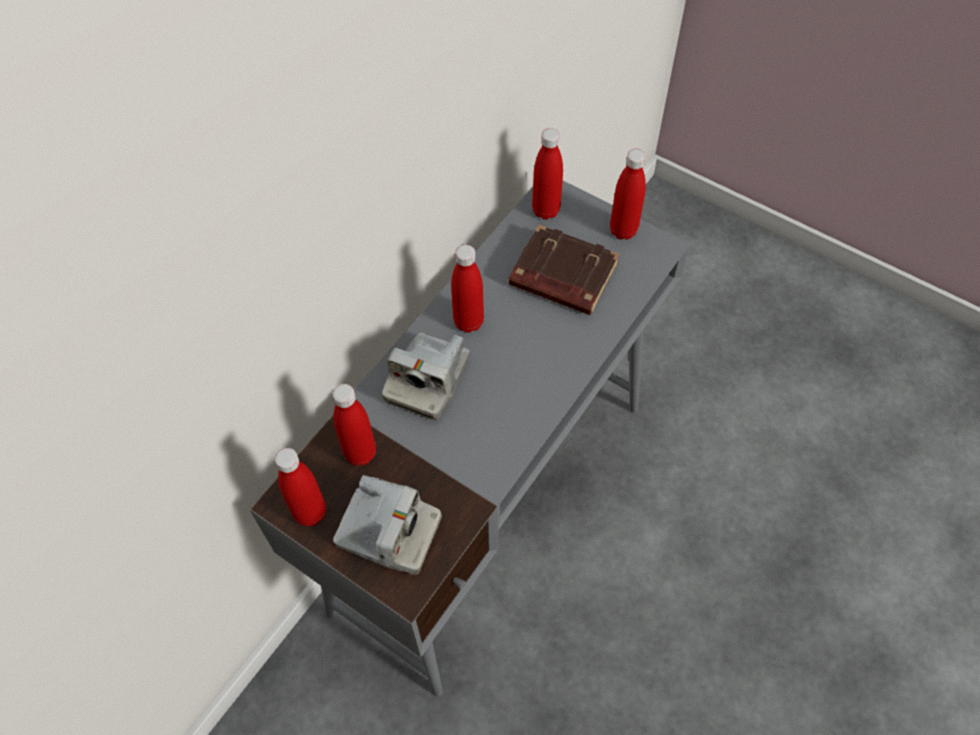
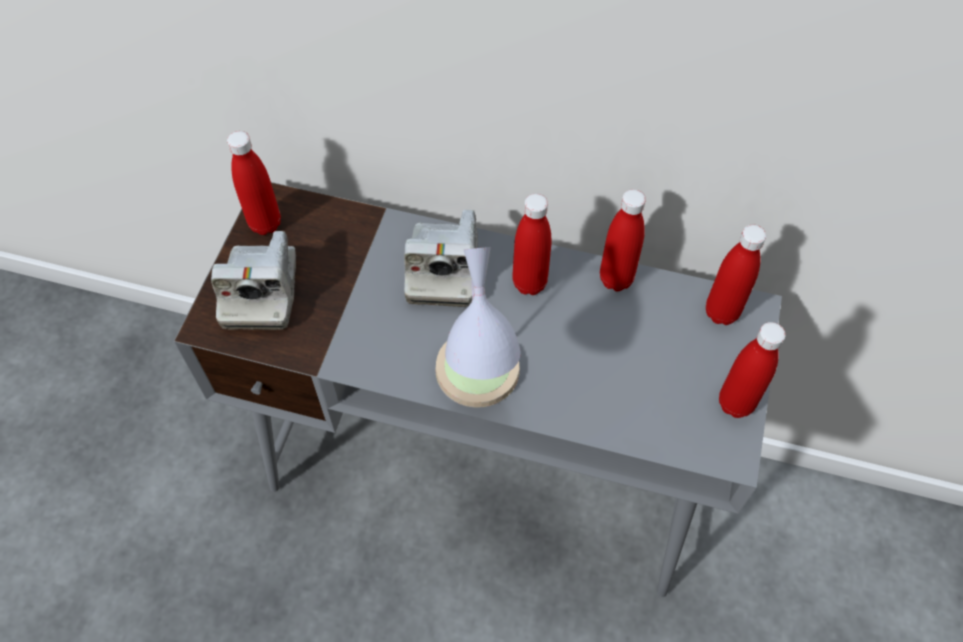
camera: 70 degrees right, 0 degrees up
red bottle [332,384,376,466] -> red bottle moved to [600,189,646,291]
camera [382,333,469,420] -> camera turned 90 degrees counterclockwise [404,210,478,307]
brown book [509,225,620,315] -> none
none -> table lamp [436,247,521,407]

